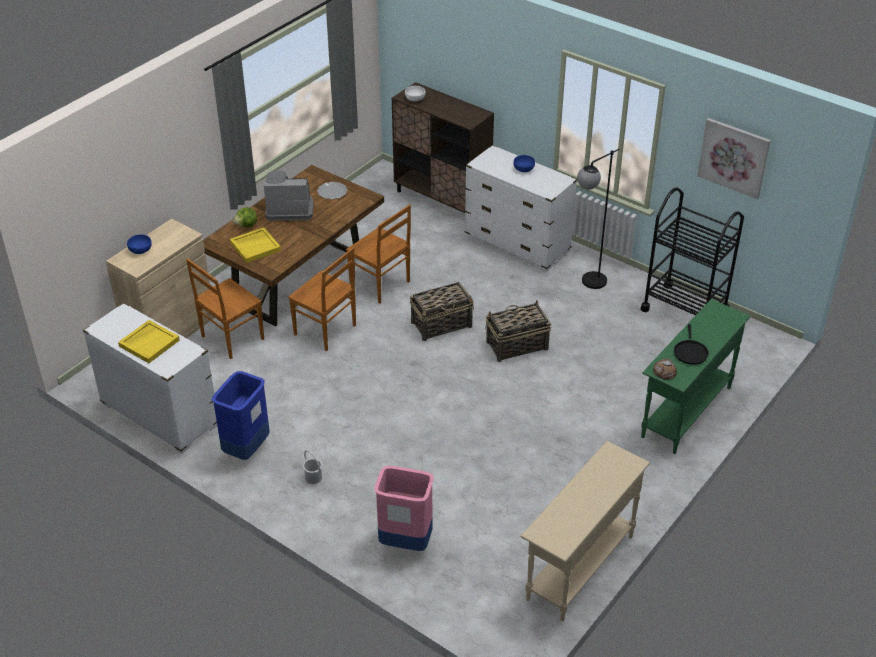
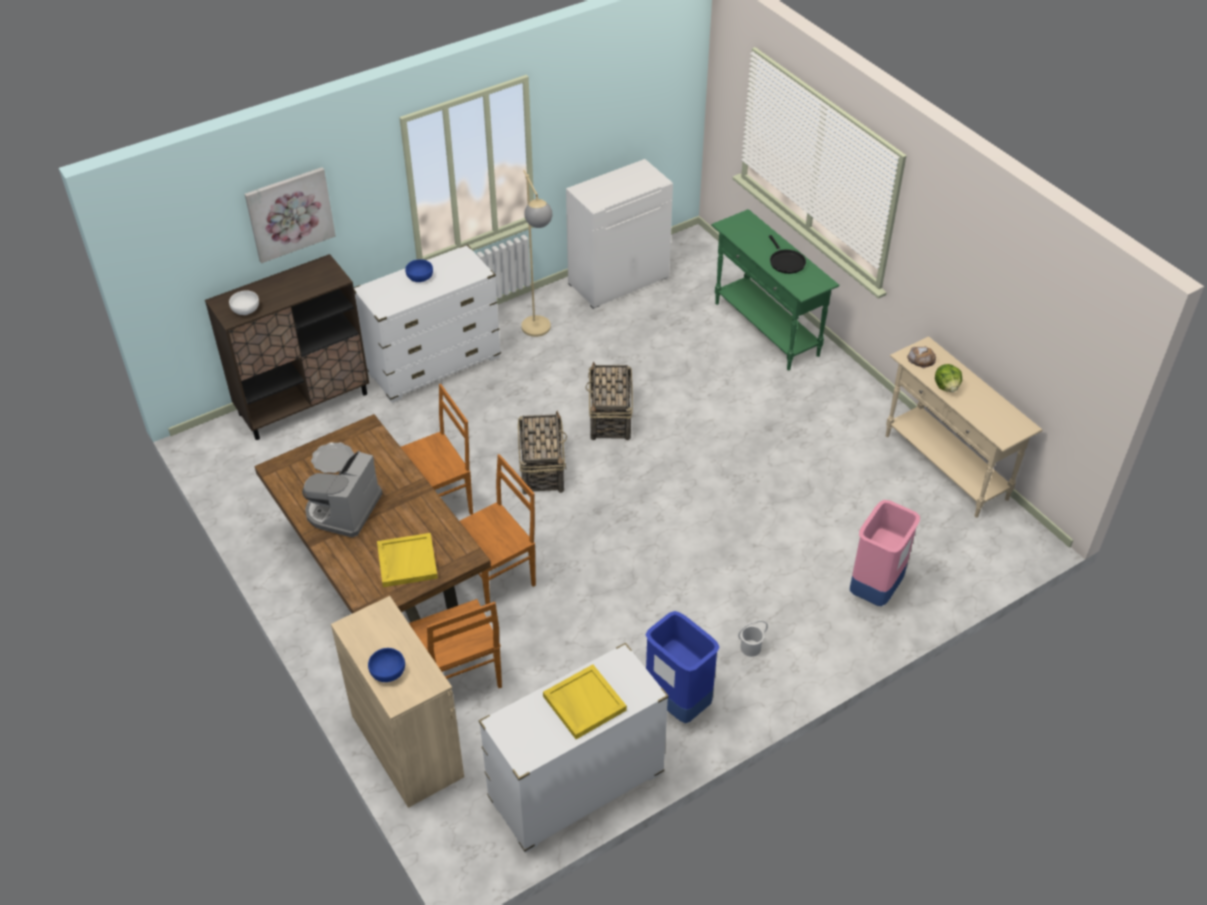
camera: 70 degrees left, 5 degrees up
lettuce [233,207,257,228] -> lettuce moved to [935,364,962,392]
black floor lamp [577,149,620,289] -> beige floor lamp [521,170,552,337]
black cart [641,188,744,315] -> white cabinet [566,159,673,309]
bread [653,358,677,380] -> bread moved to [907,346,936,368]
black frying pan [674,324,709,365] -> black frying pan turned 45 degrees clockwise [769,235,806,274]
picture [697,118,771,199] -> picture moved to [245,167,336,263]

